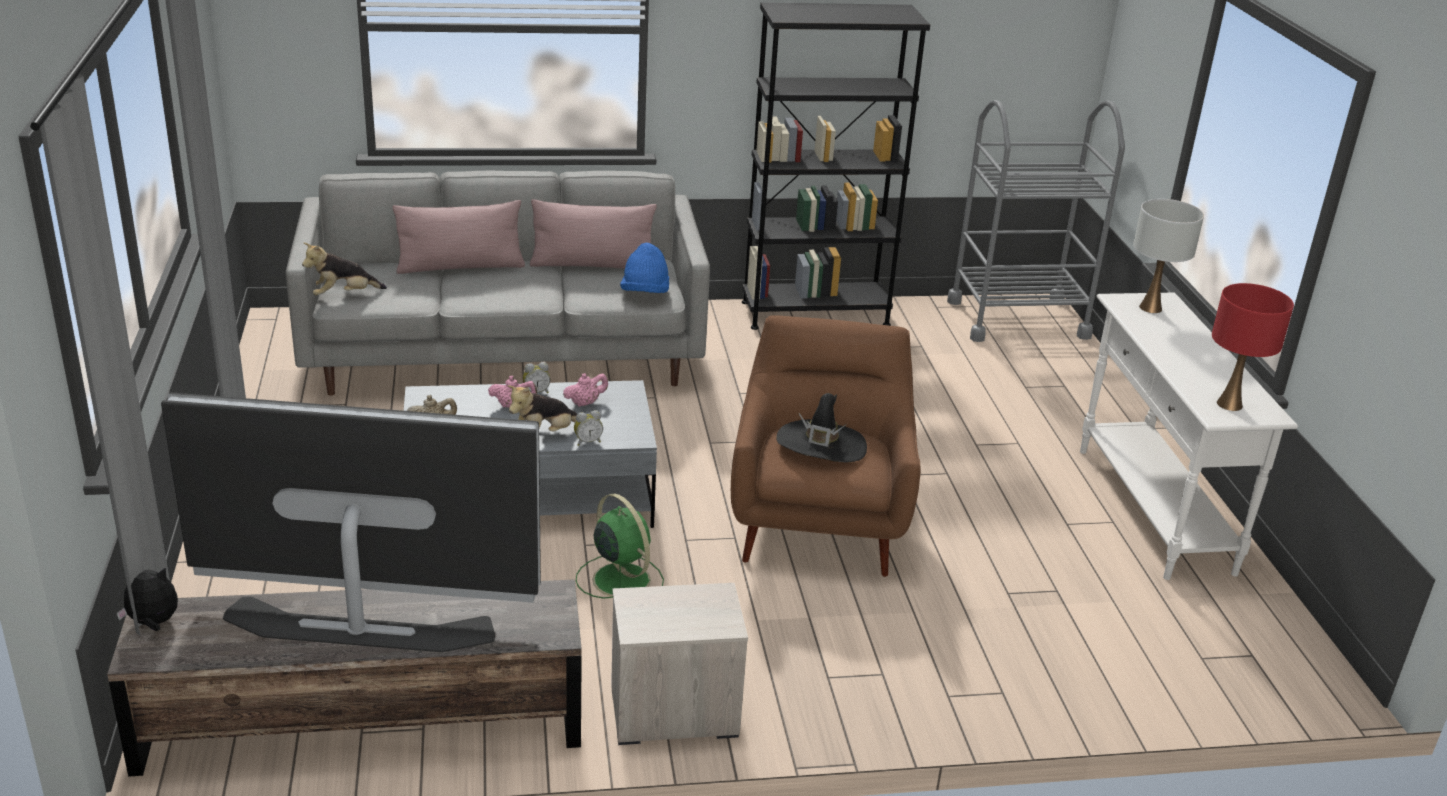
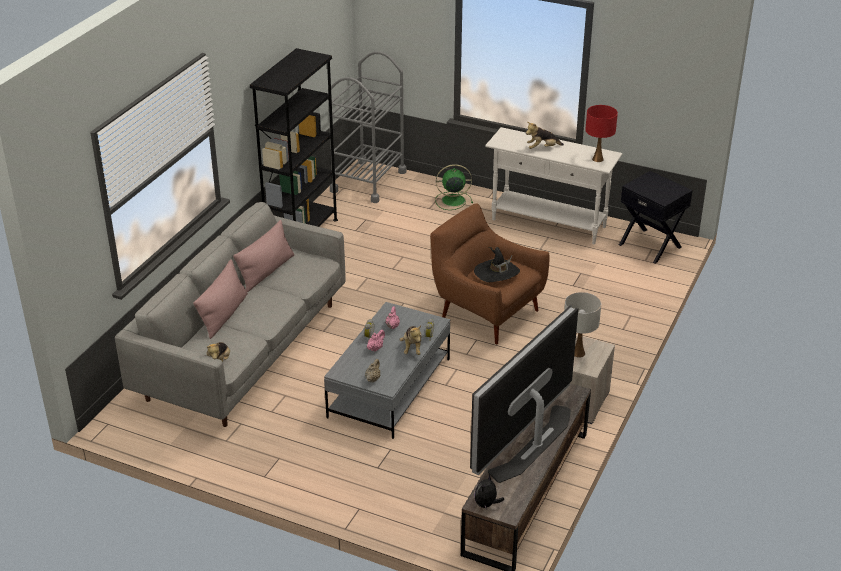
camera: 55 degrees left, 5 degrees up
green fan [576,493,664,599] -> green fan moved to [435,164,473,210]
blue hat [620,243,669,293] -> none
white table lamp [1133,199,1204,313] -> white table lamp moved to [564,292,601,357]
none -> plush toy [526,122,564,149]
none -> black side table [619,171,693,264]

